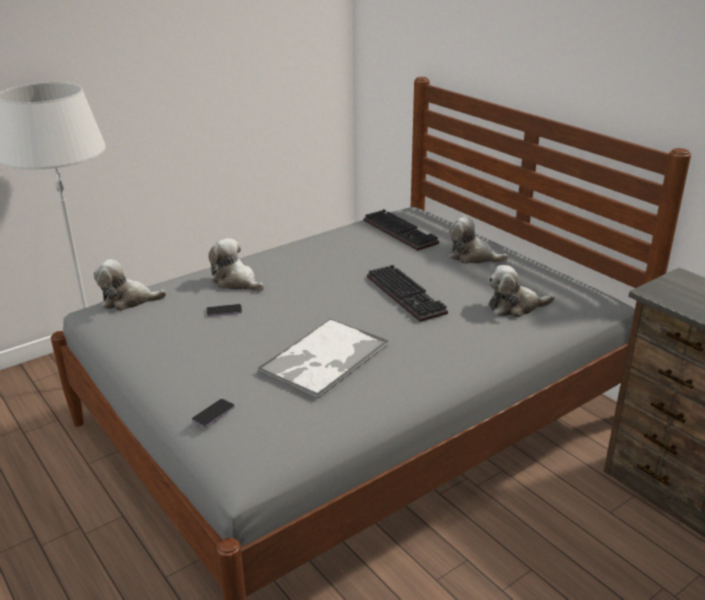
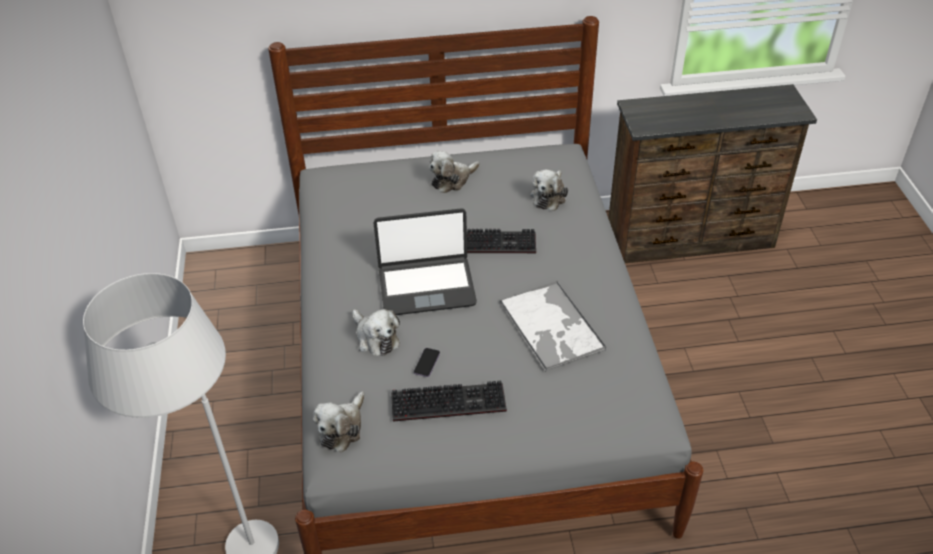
camera: 60 degrees left, 15 degrees up
phone [192,399,235,427] -> none
plush toy [208,238,264,291] -> plush toy turned 105 degrees counterclockwise [352,309,400,356]
keyboard [363,209,439,251] -> keyboard moved to [391,381,507,422]
none -> laptop [373,208,477,315]

